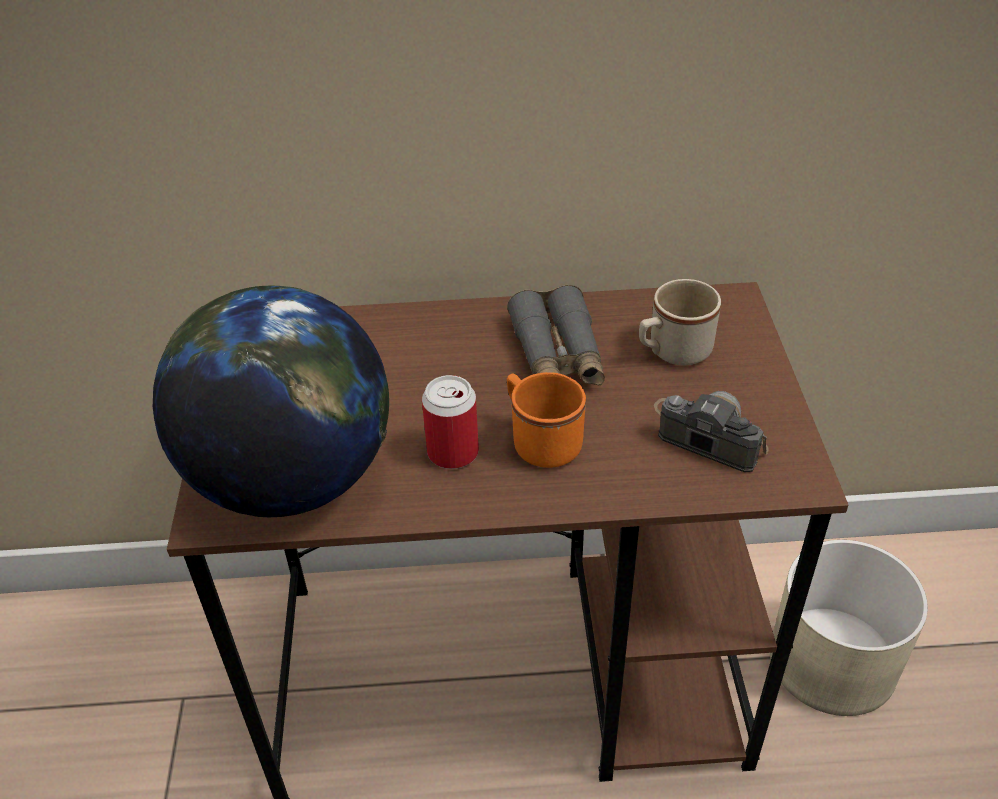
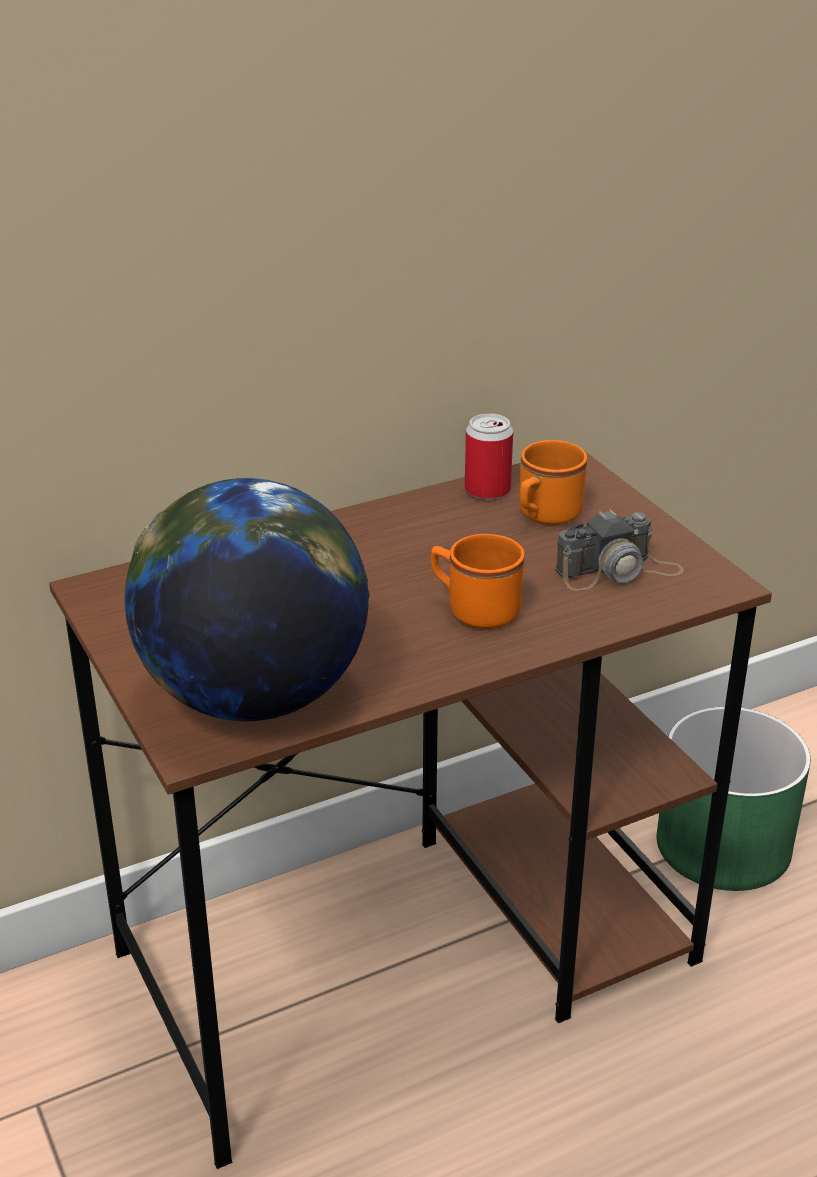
camera: 25 degrees left, 10 degrees down
can [422,375,479,469] -> can moved to [465,413,513,500]
grey binoculars [507,285,605,385] -> none
beige mug [639,279,721,366] -> orange mug [519,440,587,525]
camera [654,391,768,472] -> camera turned 150 degrees clockwise [556,509,684,591]
beige planter [770,540,928,716] -> green planter [657,707,811,891]

